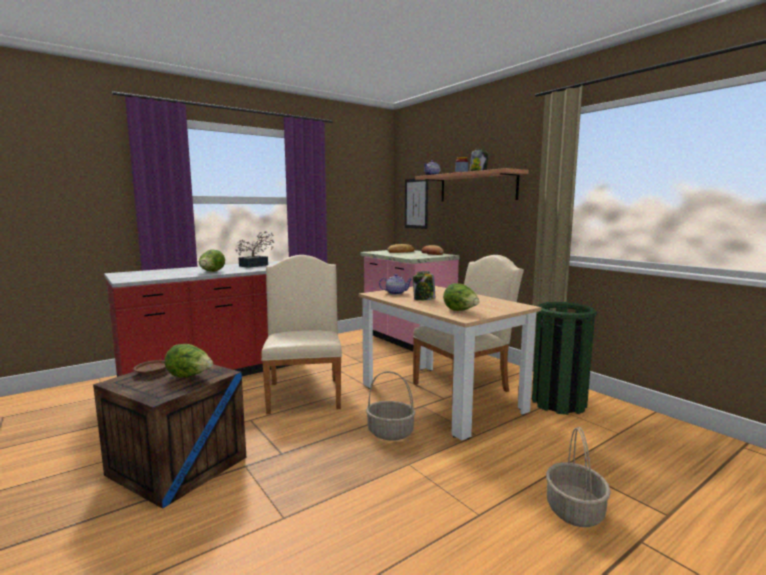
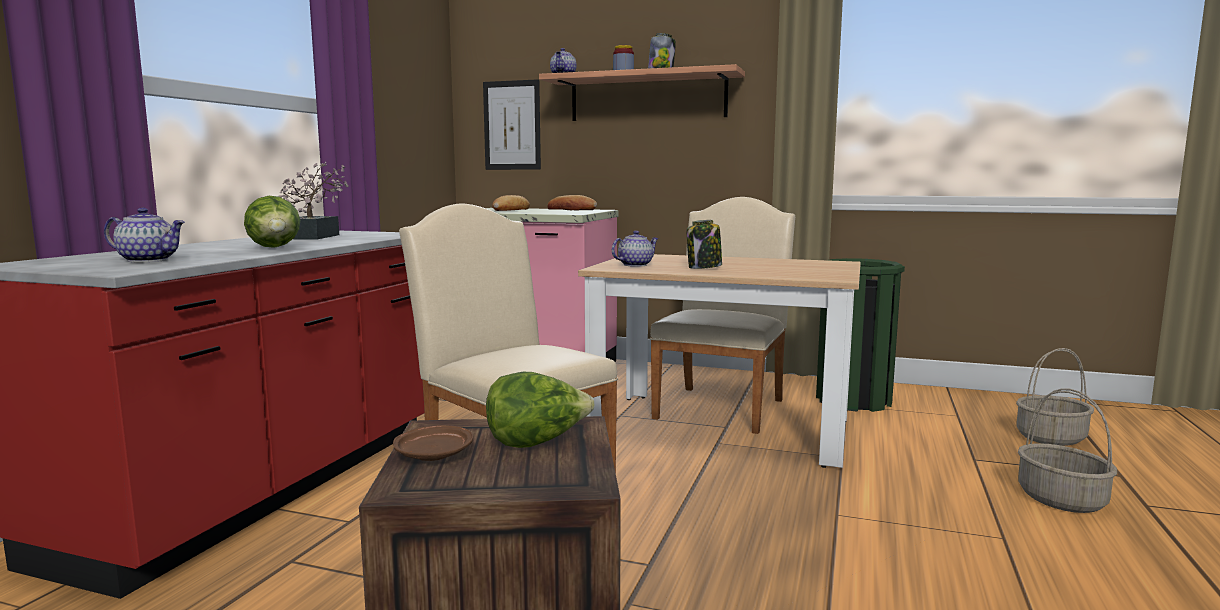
camera: 35 degrees left, 0 degrees up
basket [366,371,415,441] -> basket moved to [1016,348,1094,446]
lettuce [443,283,480,311] -> none
none -> teapot [104,208,185,262]

